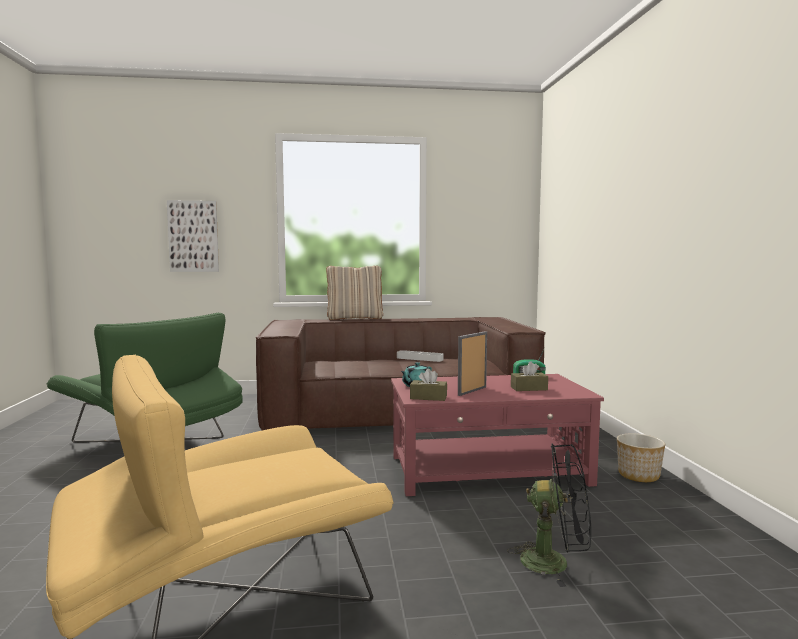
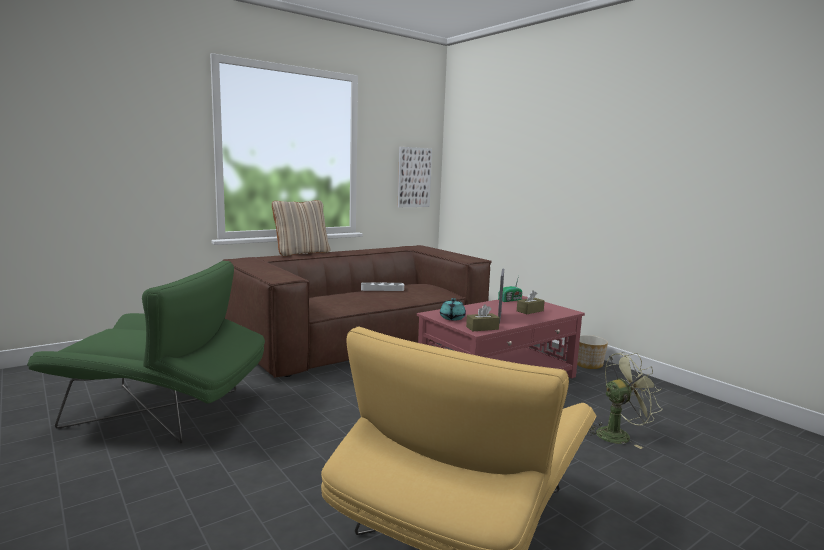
camera: 30 degrees left, 5 degrees up
picture [167,200,219,272] -> picture moved to [398,147,432,207]
black fan [507,443,591,587] -> green fan [586,352,663,449]

